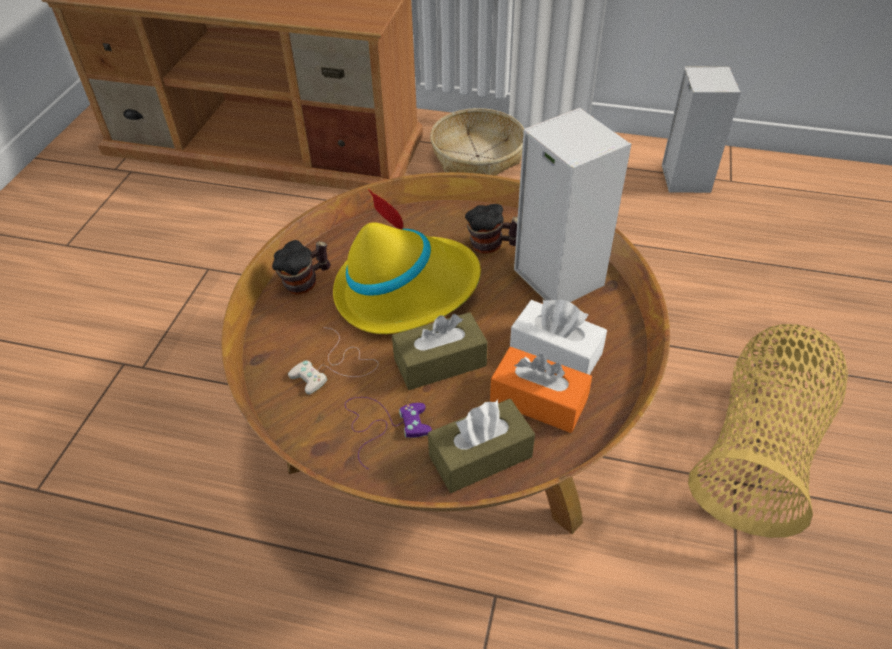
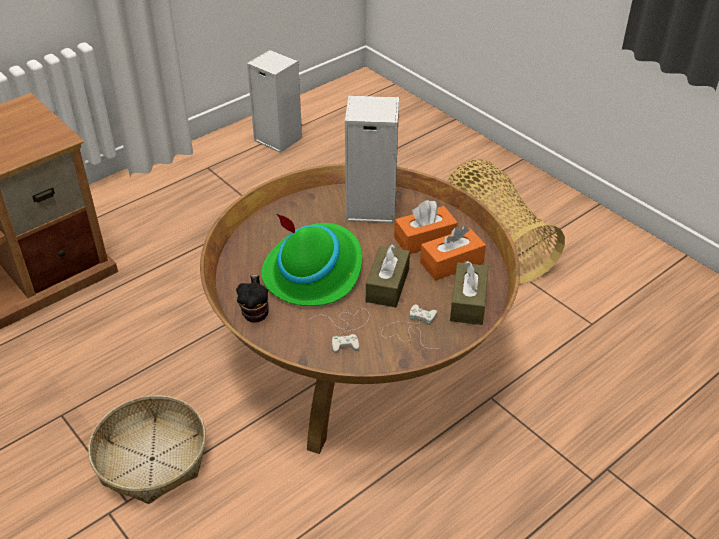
camera: 55 degrees left, 5 degrees down
yellow hat [333,188,481,334] -> green hat [261,214,362,306]
purple game controller [345,397,432,469] -> white game controller [381,304,438,349]
basket [430,108,524,176] -> basket moved to [88,395,206,504]
mug [465,204,518,253] -> none
white tissue box [510,299,607,375] -> orange tissue box [394,200,458,254]

